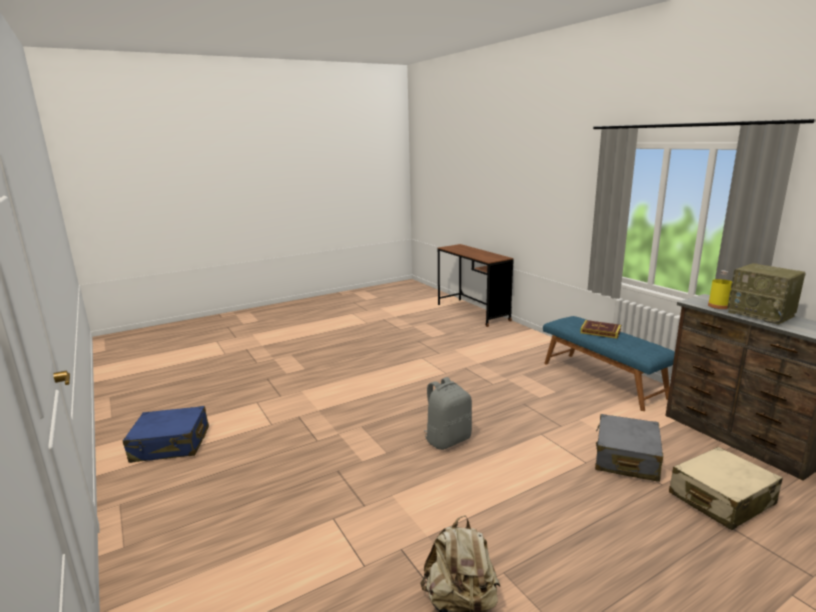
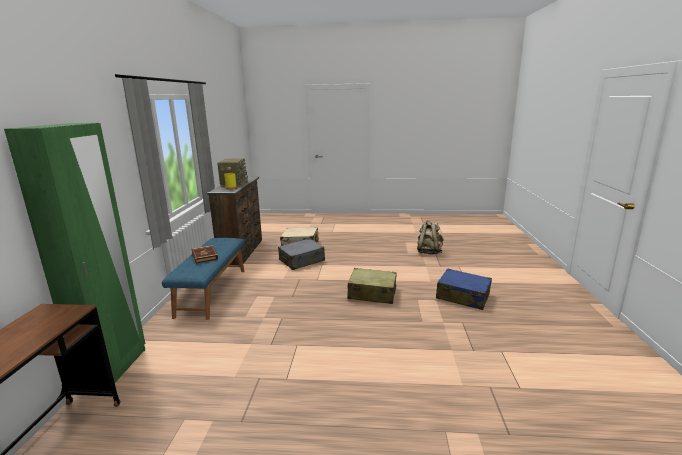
camera: 145 degrees left, 0 degrees up
blue suitcase [123,406,209,463] -> blue suitcase moved to [436,268,492,310]
grey backpack [424,377,472,450] -> beige suitcase [347,268,397,304]
none -> green wardrobe [4,123,145,383]

